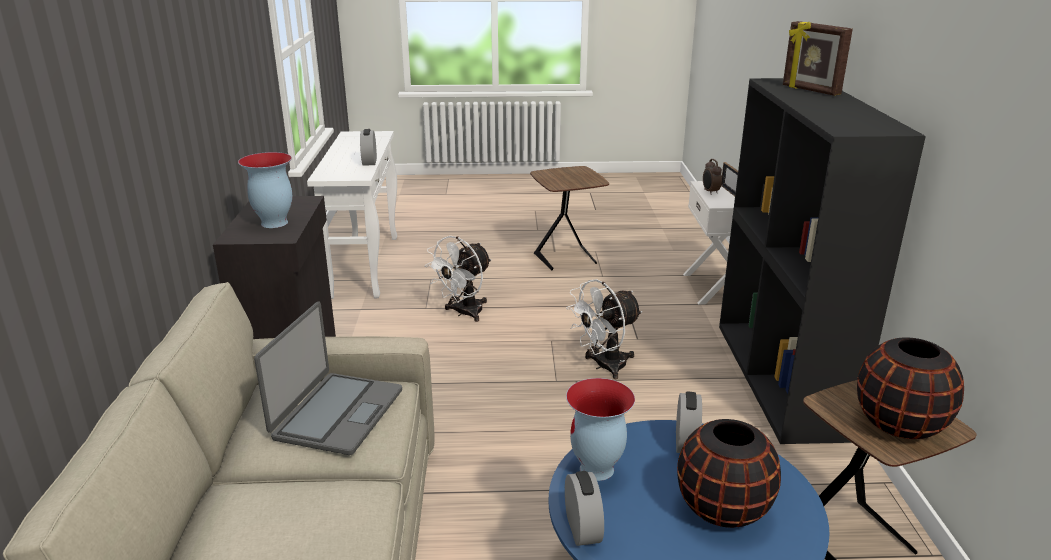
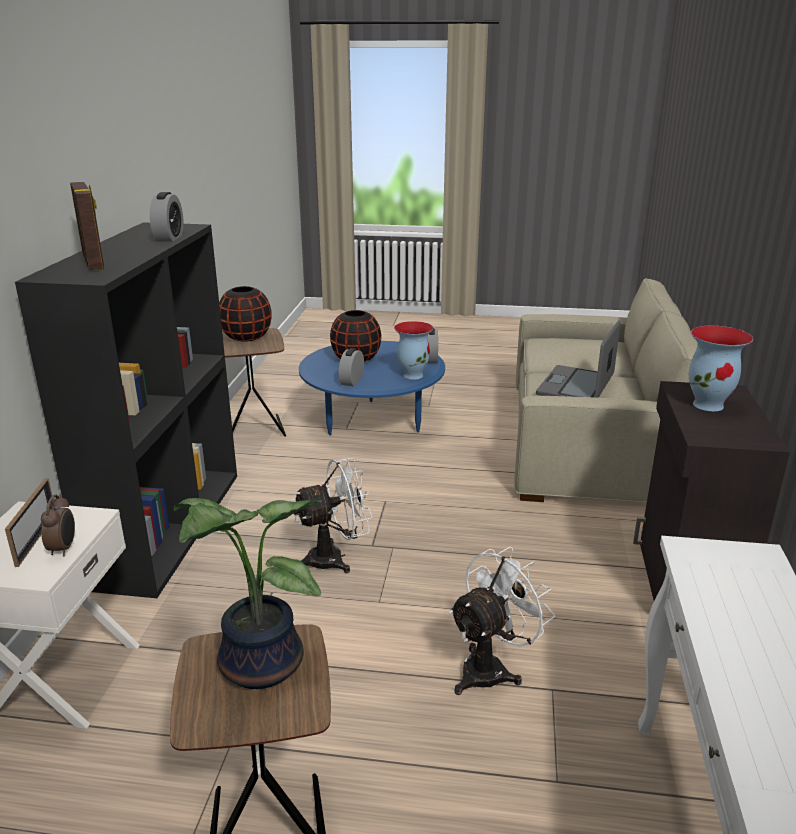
camera: 170 degrees left, 0 degrees up
alarm clock [360,129,377,166] -> alarm clock moved to [150,192,184,242]
none -> potted plant [173,498,322,689]

